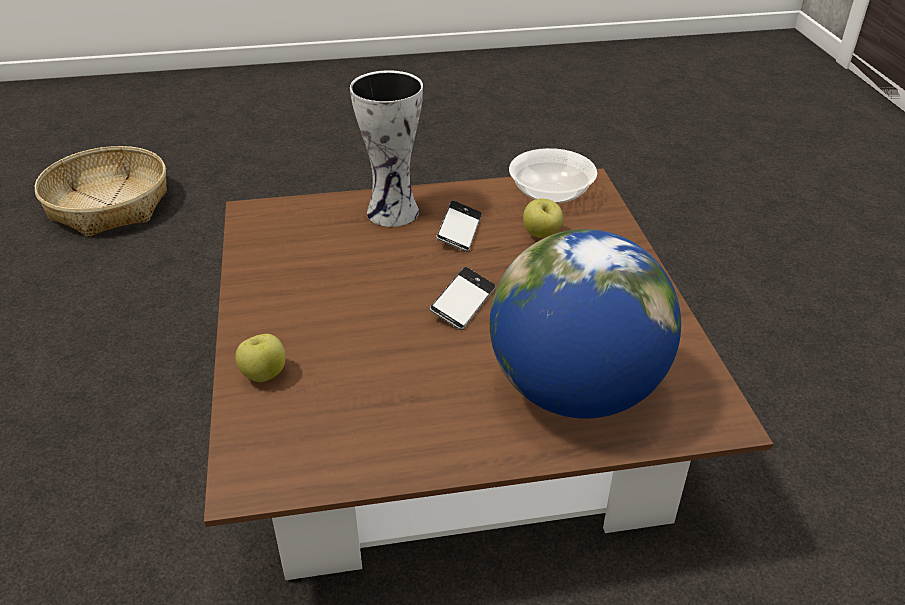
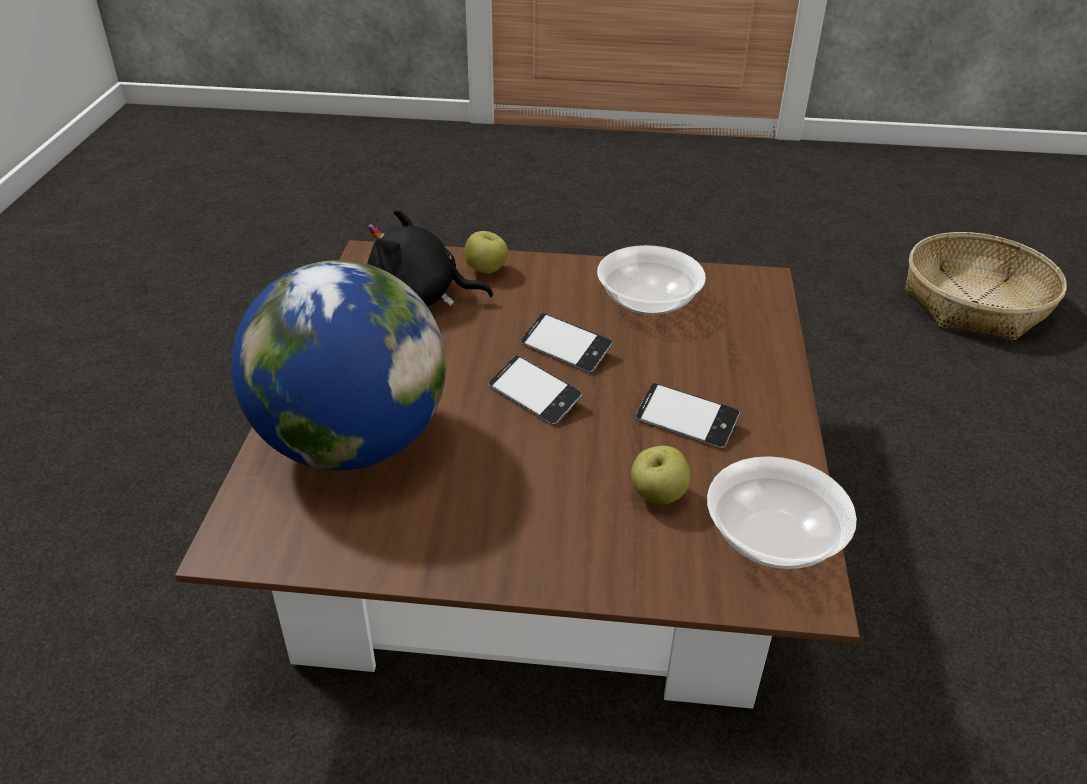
camera: 105 degrees right, 0 degrees up
vase [350,70,423,227] -> none
none -> black plush toy [368,209,493,306]
none -> phone [521,313,613,373]
none -> bowl [597,245,706,315]

